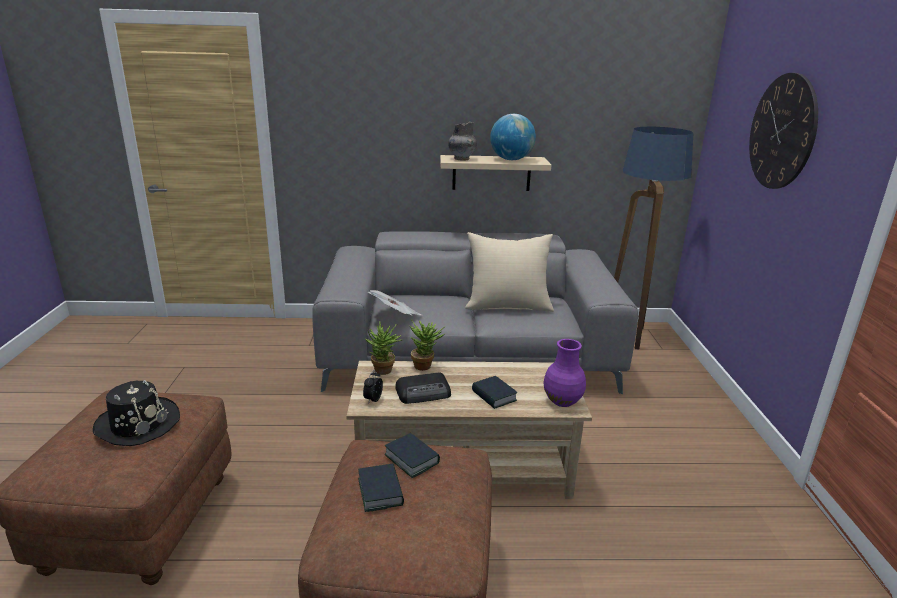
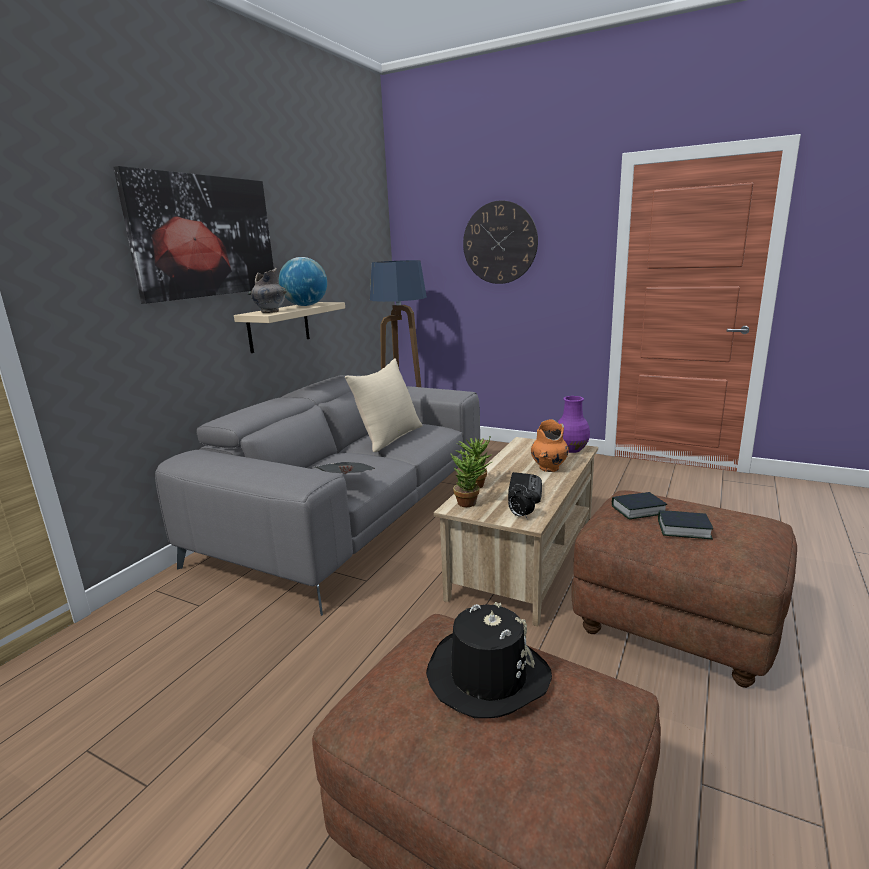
camera: 60 degrees left, 5 degrees down
book [472,376,518,409] -> orange vase [531,419,569,472]
none -> picture [113,166,274,304]

